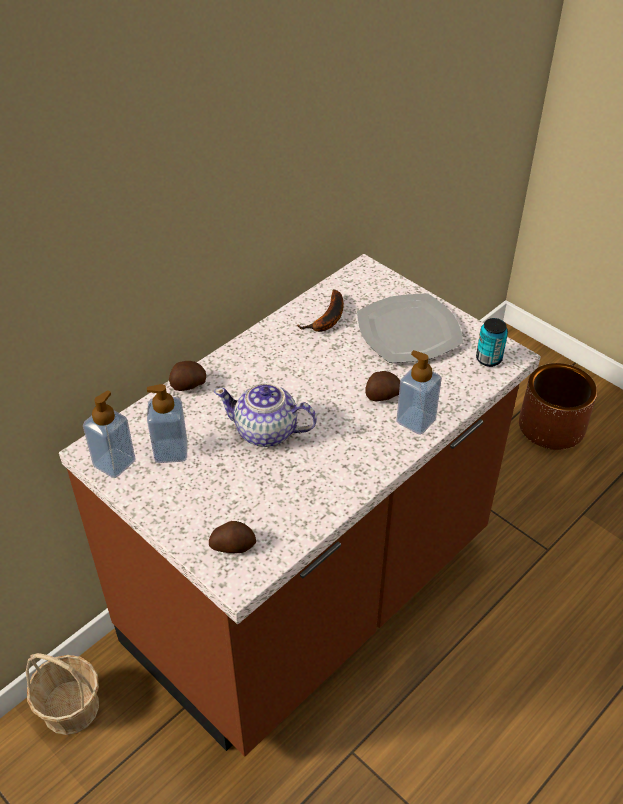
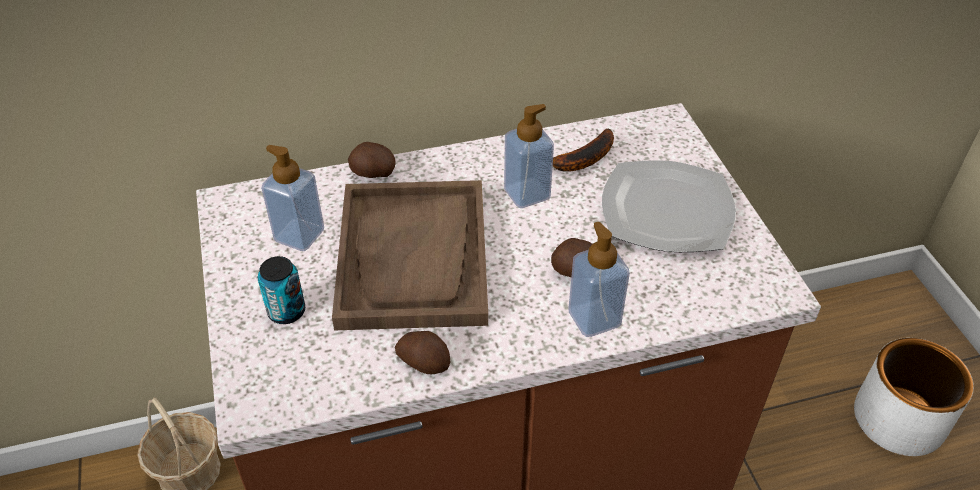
camera: 30 degrees right, 0 degrees up
soap dispenser [83,390,136,478] -> soap dispenser moved to [504,104,554,208]
potato [209,521,256,553] -> potato moved to [395,331,450,374]
teapot [214,383,317,447] -> brown tray [332,180,488,331]
can [476,318,508,367] -> can moved to [258,256,305,324]
brown planter [519,363,597,450] -> white planter [854,338,974,456]

